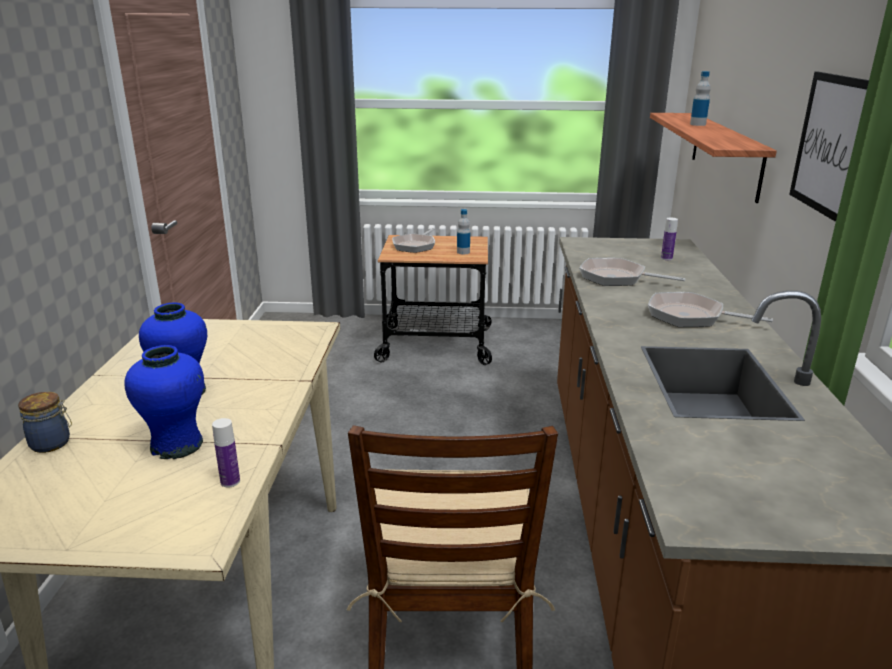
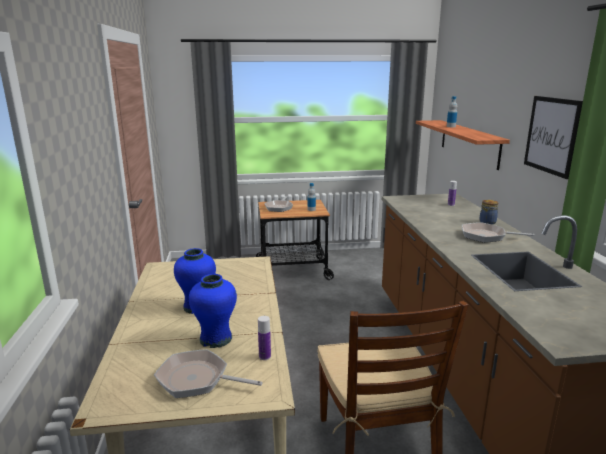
camera: 10 degrees left, 5 degrees down
jar [18,392,72,453] -> jar moved to [479,200,499,225]
frying pan [579,258,685,286] -> frying pan moved to [154,349,263,398]

